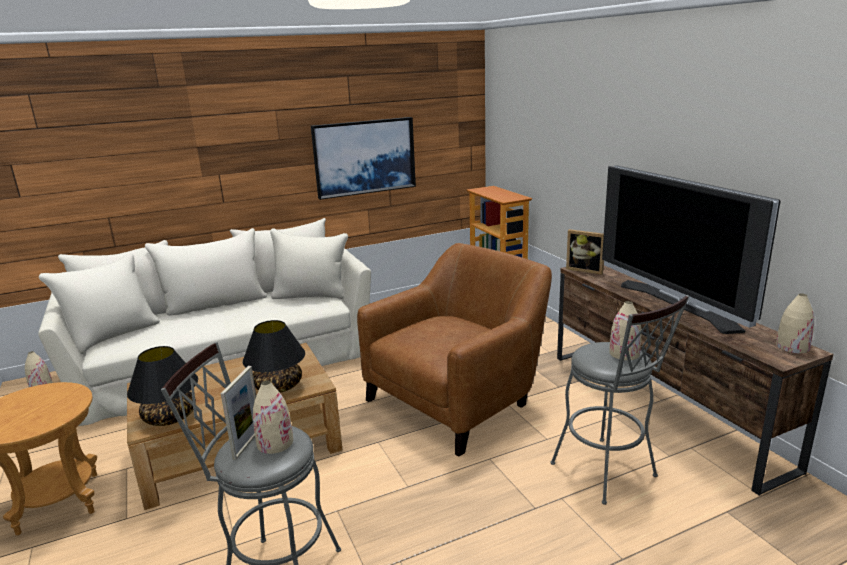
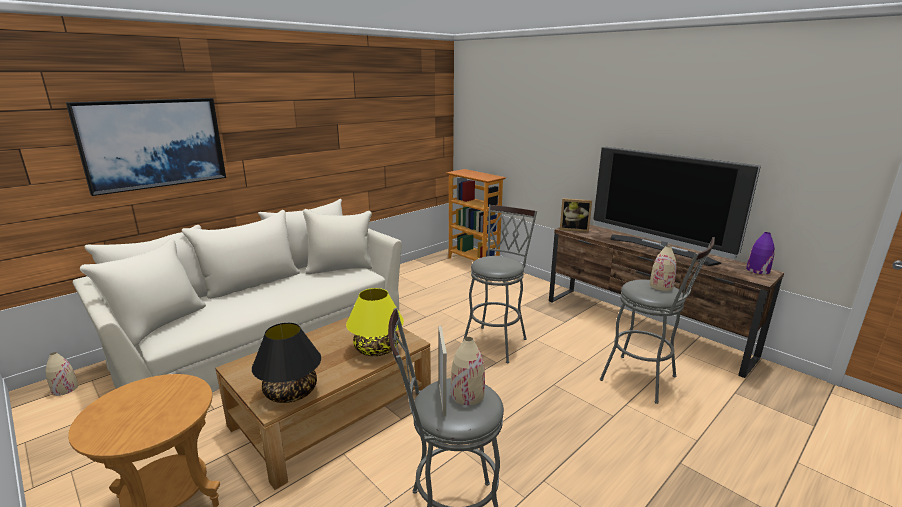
camera: 20 degrees left, 0 degrees up
black table lamp [242,320,305,393] -> yellow table lamp [346,288,404,356]
picture [311,117,416,200] -> picture moved to [66,98,226,196]
brown armchair [357,243,552,456] -> grey stool [463,204,537,363]
beige vase [776,294,814,354] -> purple vase [746,232,775,274]

